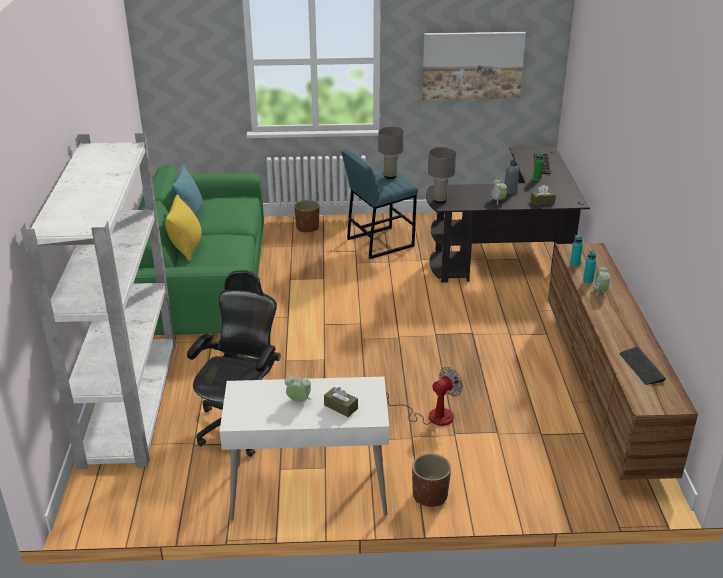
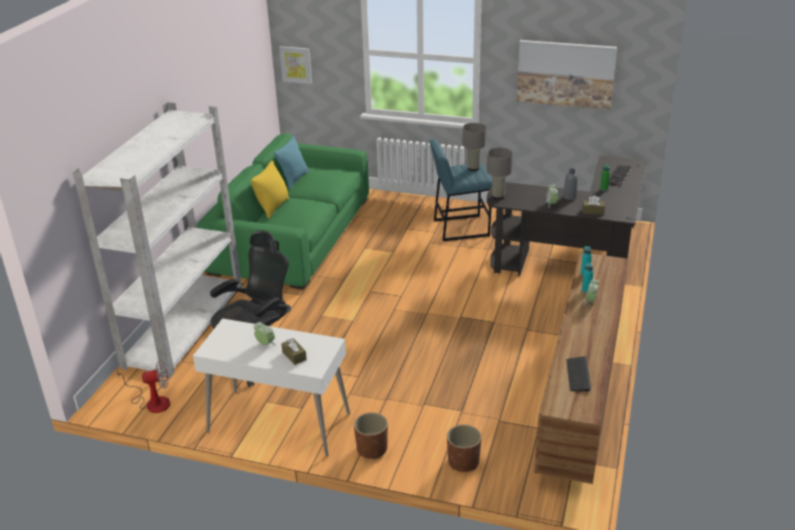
camera: 20 degrees right, 0 degrees up
brown planter [294,200,319,233] -> brown planter moved to [447,425,482,472]
fan [386,367,463,426] -> fan moved to [117,361,170,413]
none -> picture [279,46,312,84]

